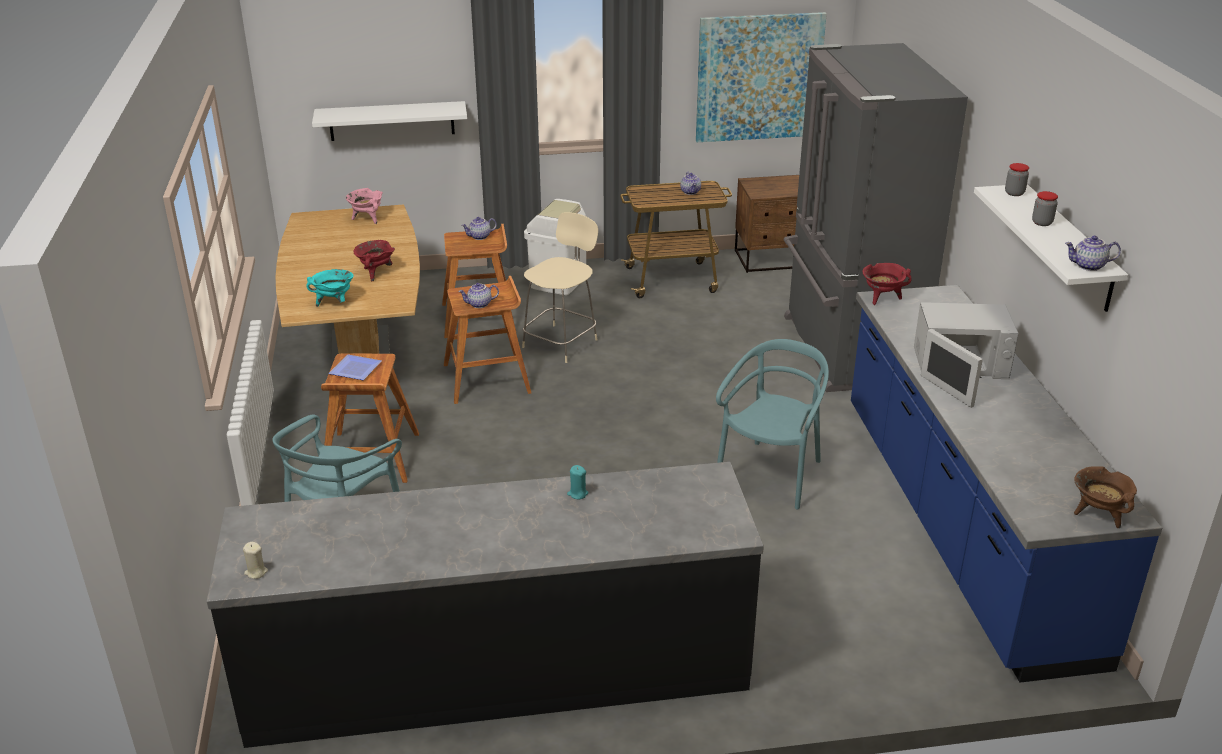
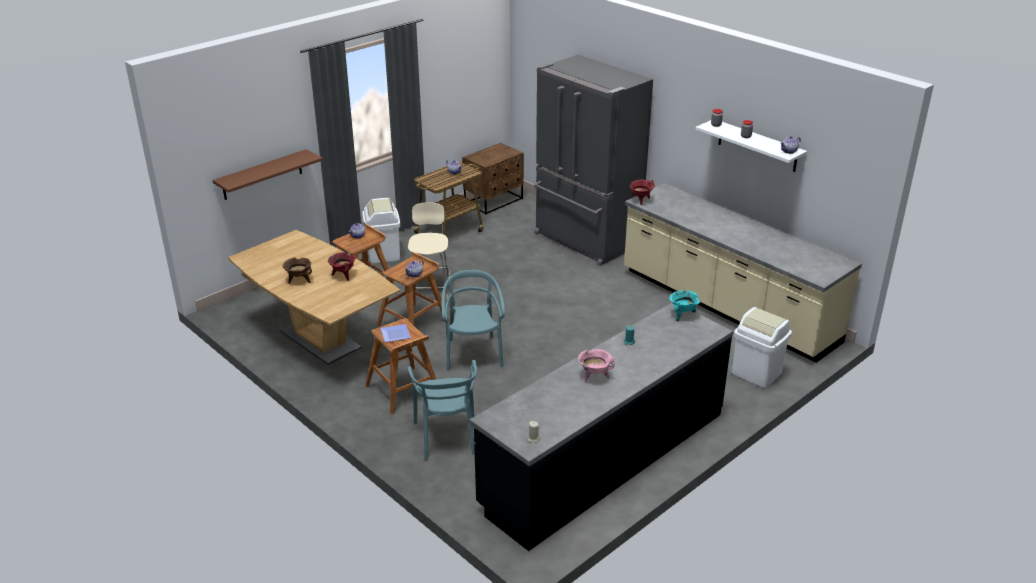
camera: 35 degrees left, 0 degrees up
turquoise cooking pot [306,269,354,307] -> turquoise cooking pot moved to [670,290,700,321]
white shelf [312,101,467,141] -> brown shelf [213,149,323,200]
pink cooking pot [346,188,383,224] -> pink cooking pot moved to [578,349,615,382]
picture [696,12,827,142] -> none
turquoise chair [716,339,829,509] -> turquoise chair moved to [442,270,505,371]
blue counter [851,285,1162,683] -> beige counter [624,183,862,363]
white microwave [914,302,1019,408] -> none
brown cooking pot [1074,466,1137,528] -> brown cooking pot moved to [283,257,312,284]
none -> white trash can [732,307,792,388]

